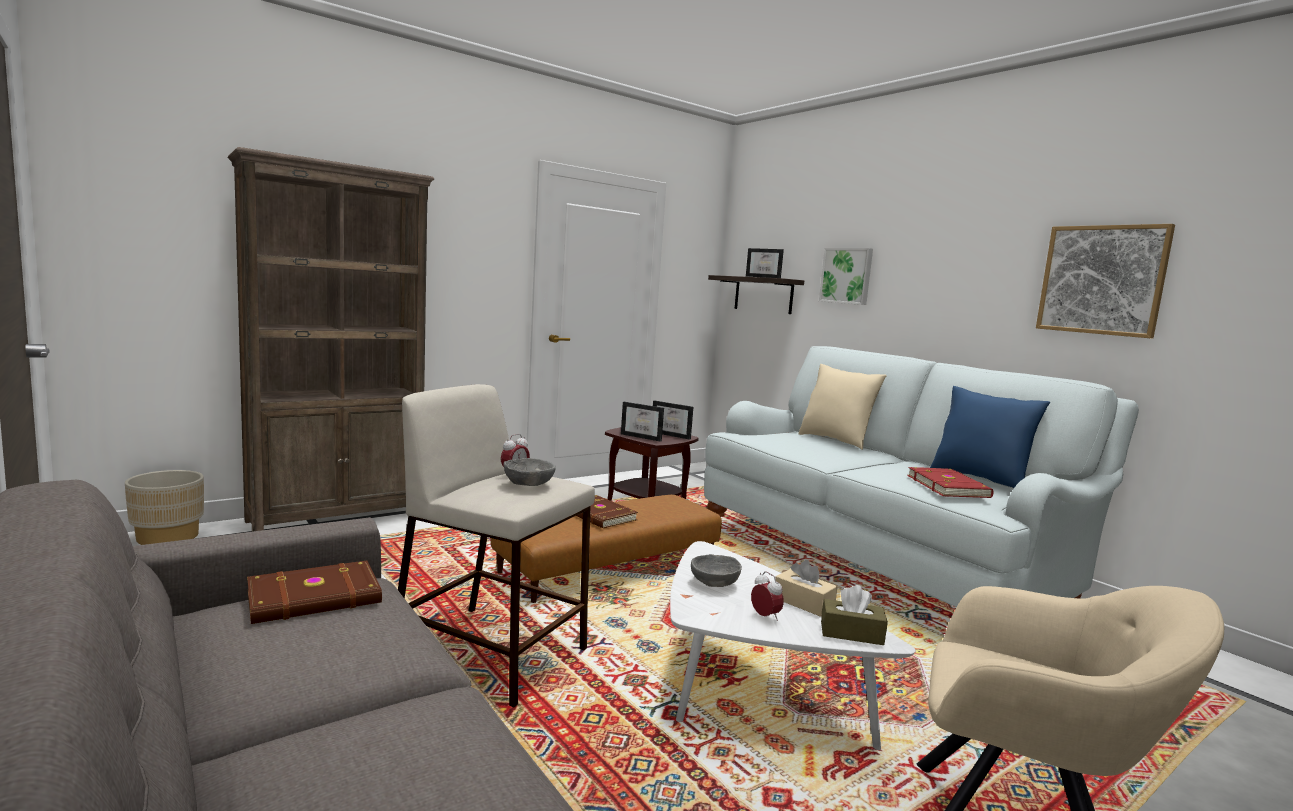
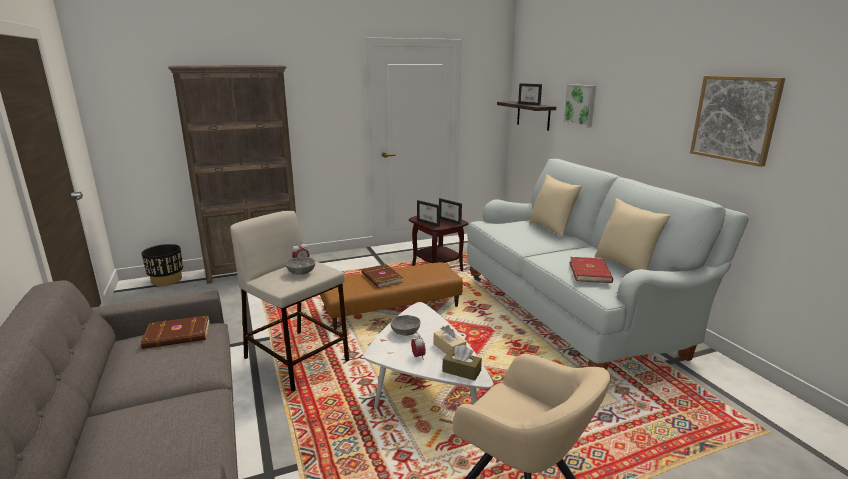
camera: 15 degrees right, 10 degrees up
beige planter [125,470,204,545] -> black planter [141,244,183,286]
blue pillow [930,386,1050,488] -> beige pillow [595,198,671,271]

